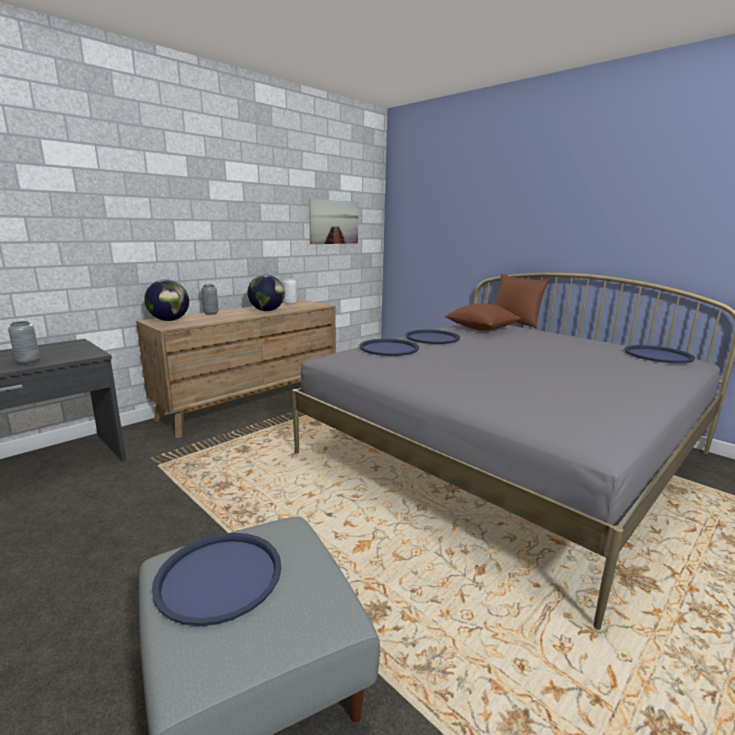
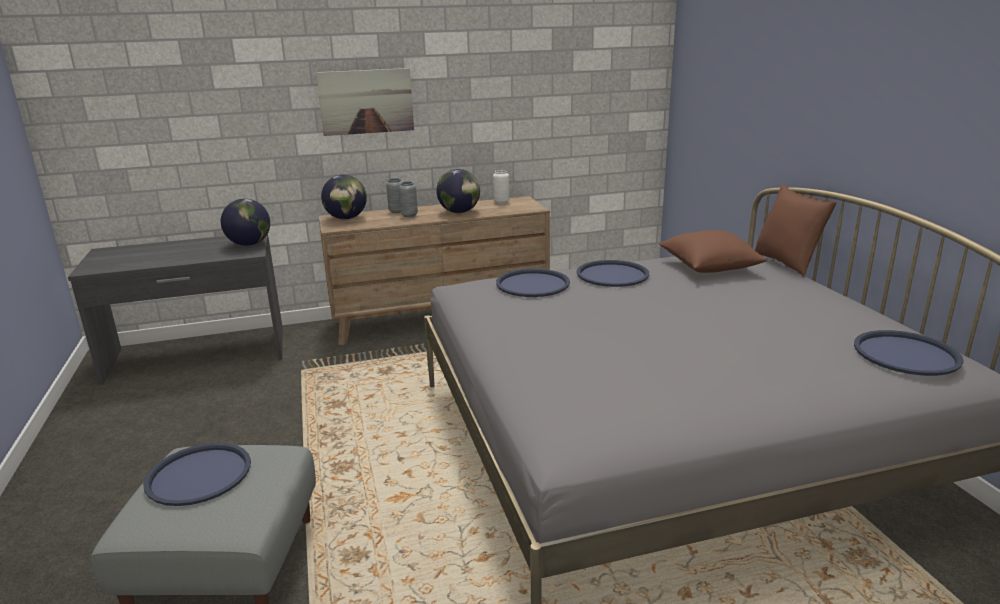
camera: 30 degrees right, 5 degrees up
grey vase [8,321,40,365] -> grey vase moved to [399,181,418,217]
picture [309,198,358,244] -> picture moved to [316,68,414,136]
none -> globe [221,199,270,246]

